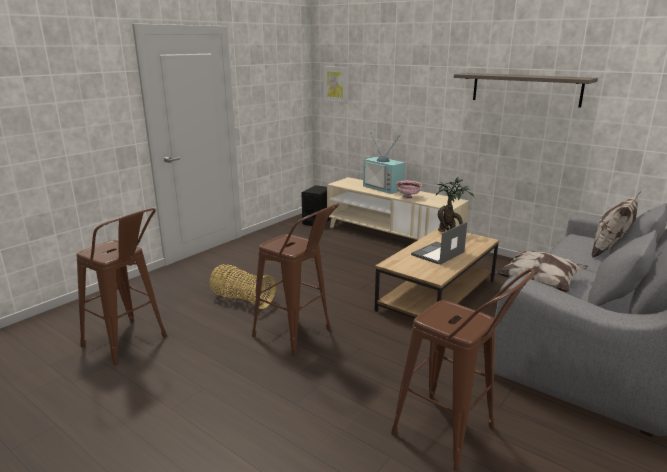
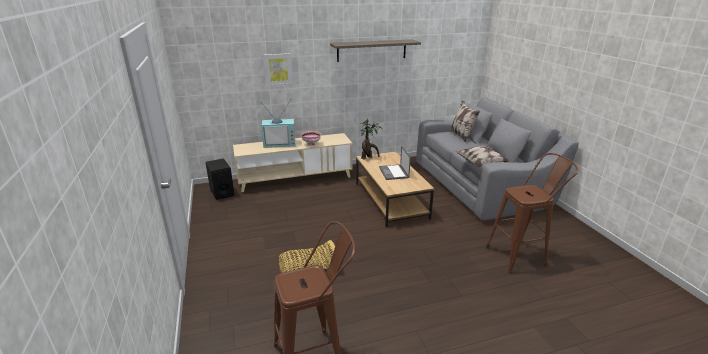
camera: 55 degrees left, 5 degrees up
brown stool [252,203,339,355] -> none
picture [323,66,348,103] -> picture moved to [264,53,293,86]

